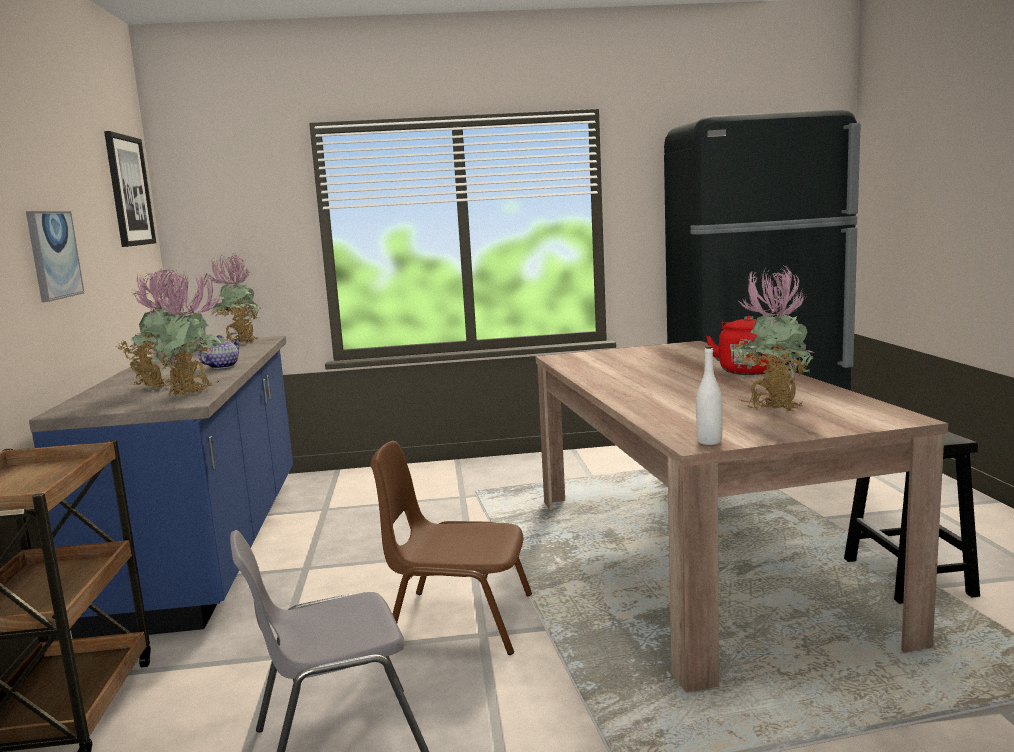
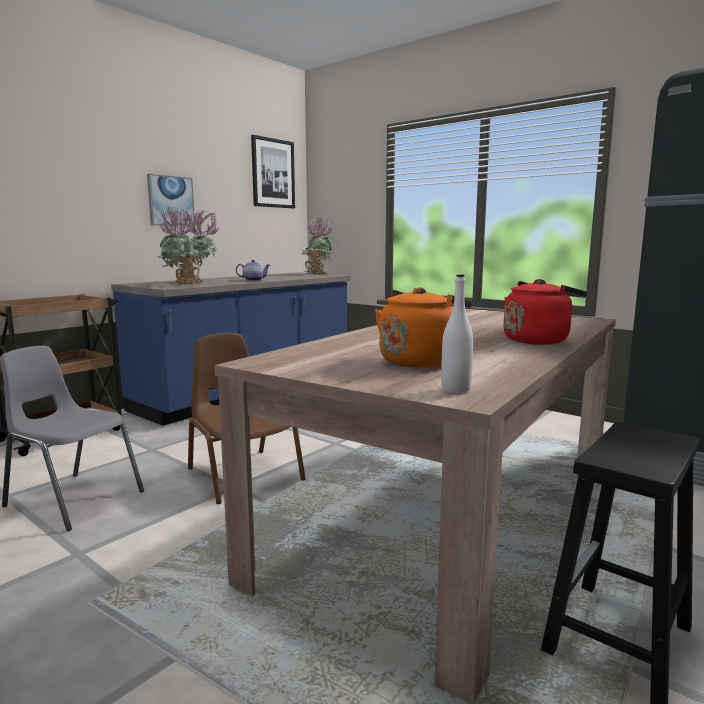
camera: 45 degrees right, 0 degrees up
white bottle [696,346,723,445] -> white bottle moved to [441,274,473,393]
potted plant [732,265,814,411] -> orange kettle [375,287,472,368]

